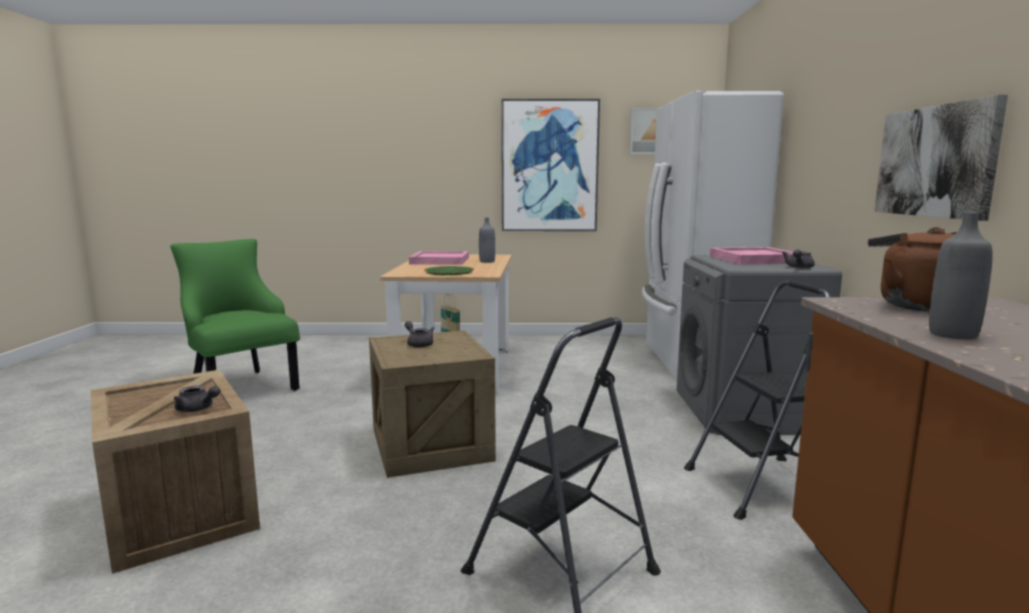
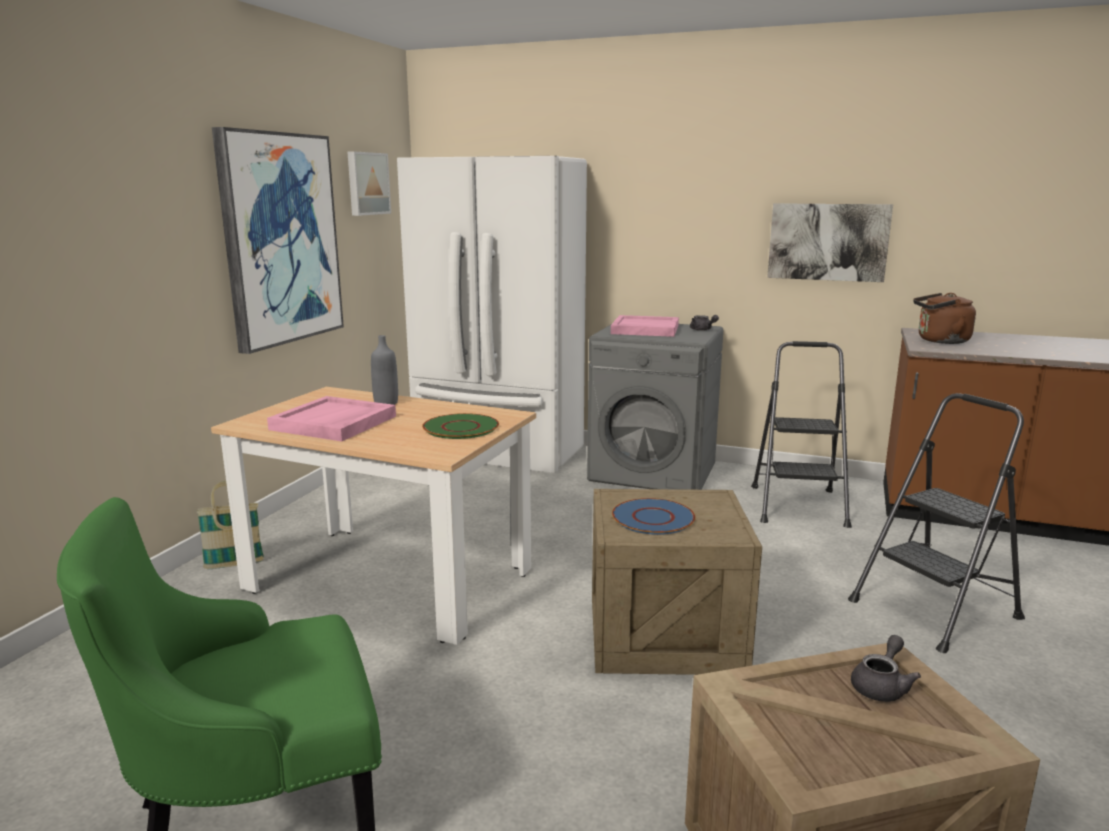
camera: 70 degrees left, 5 degrees up
grey teapot [405,321,434,348] -> blue plate [612,498,696,535]
grey bottle [929,212,993,339] -> none

